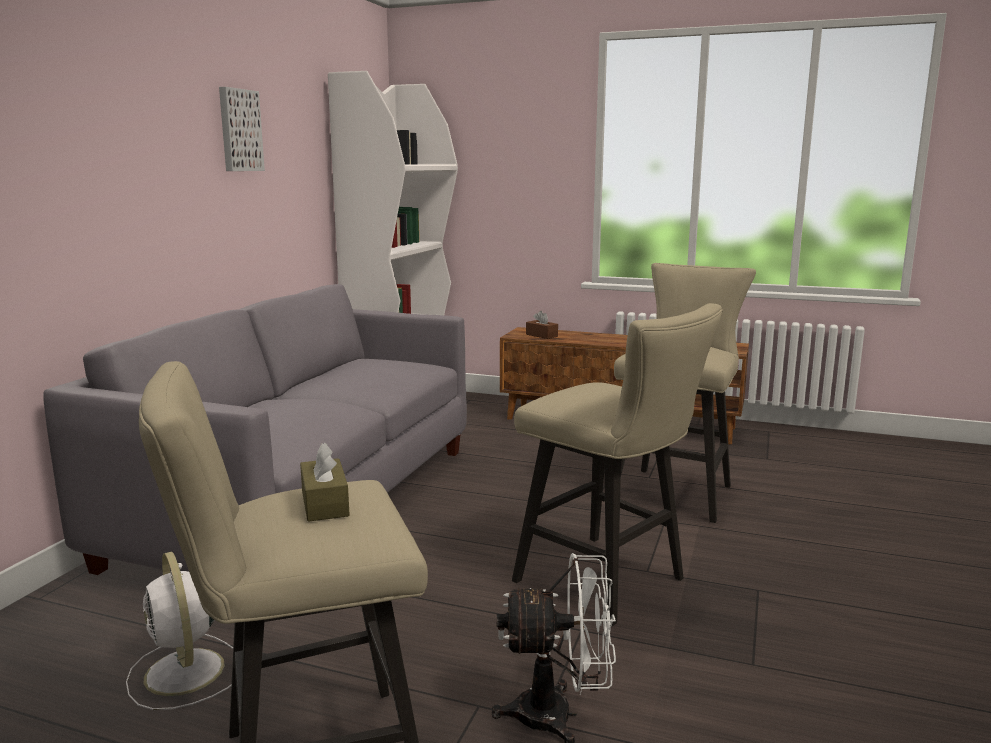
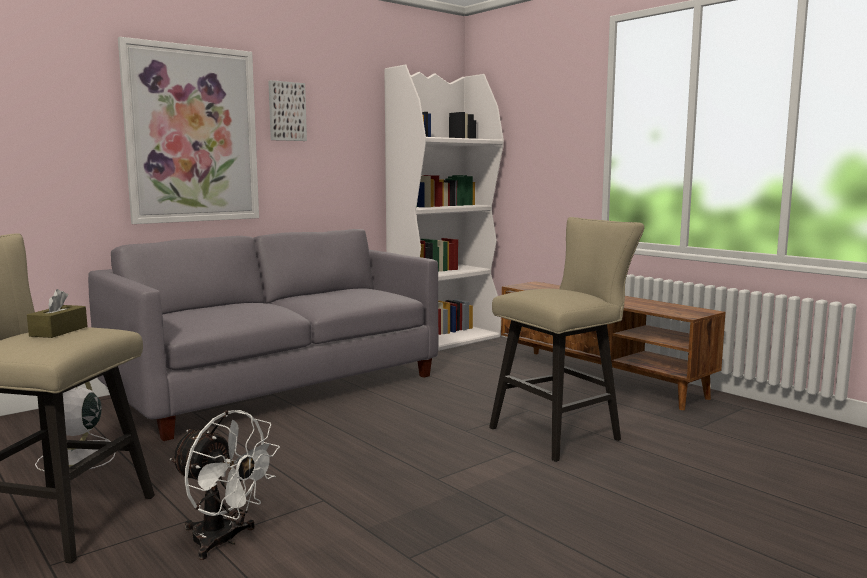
camera: 30 degrees right, 5 degrees down
beige stool [512,303,723,626] -> none
brown tissue box [526,311,558,339] -> none
none -> picture [118,37,259,224]

